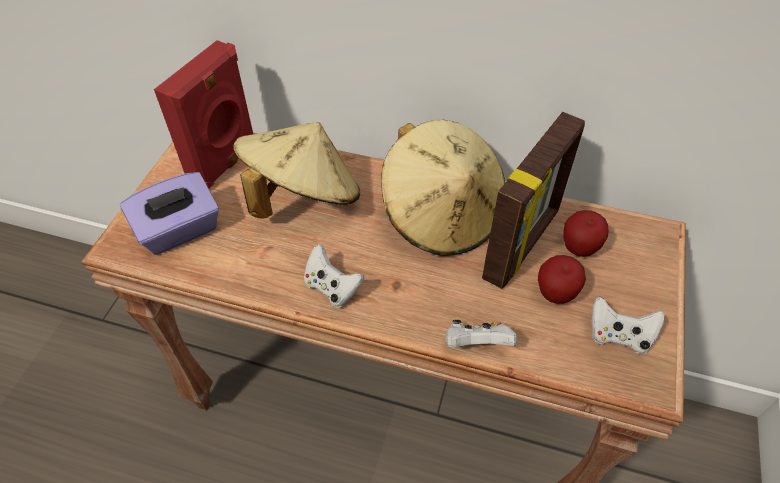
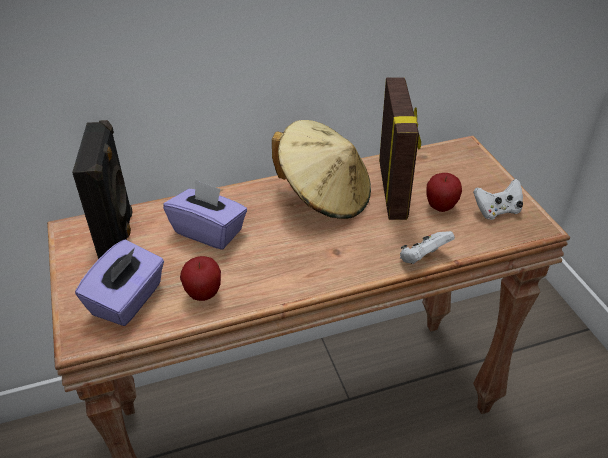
camera: 35 degrees left, 10 degrees down
red speaker [154,40,253,189] -> black speaker [72,120,133,259]
beige hat [233,122,360,219] -> purple tissue box [163,179,247,250]
white game controller [304,244,364,308] -> none
apple [563,210,608,257] -> apple moved to [180,256,221,301]

